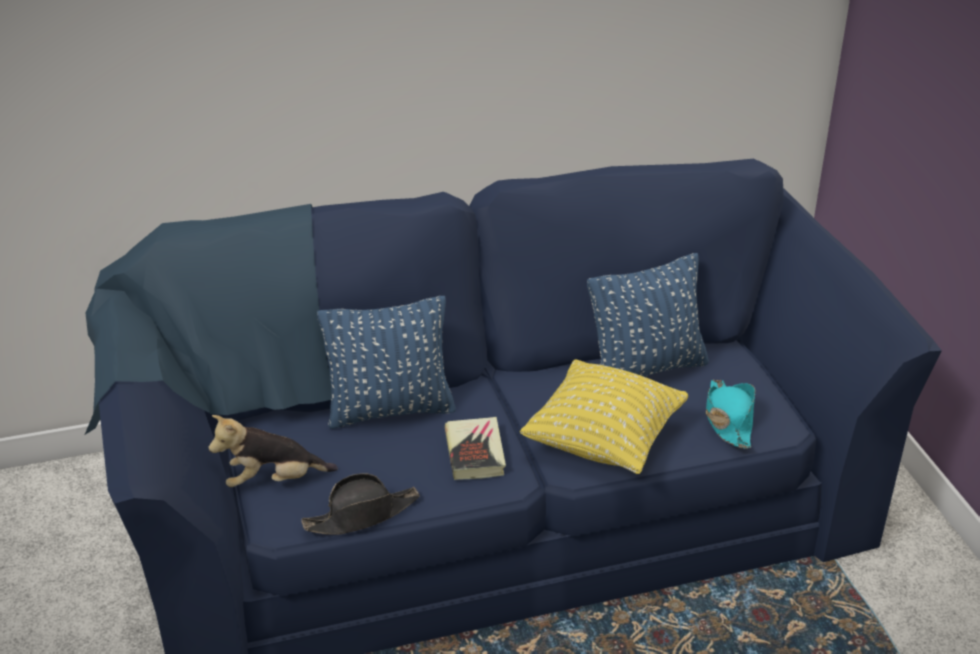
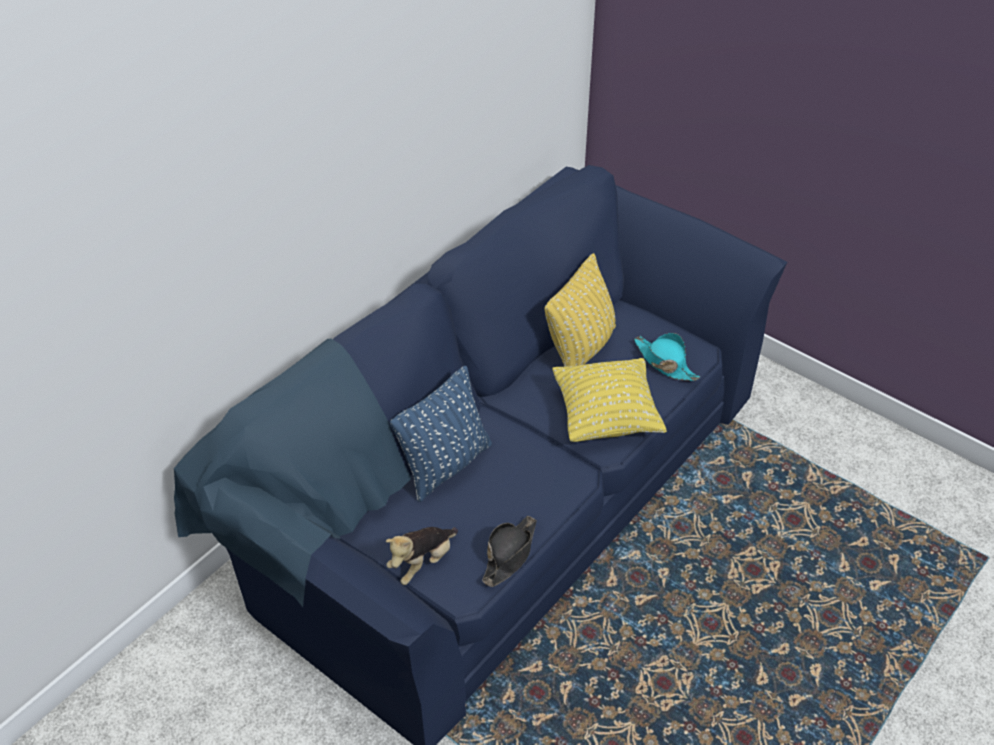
camera: 35 degrees left, 10 degrees up
book [445,417,506,480] -> none
blue pillow [587,253,709,377] -> yellow pillow [544,253,616,367]

